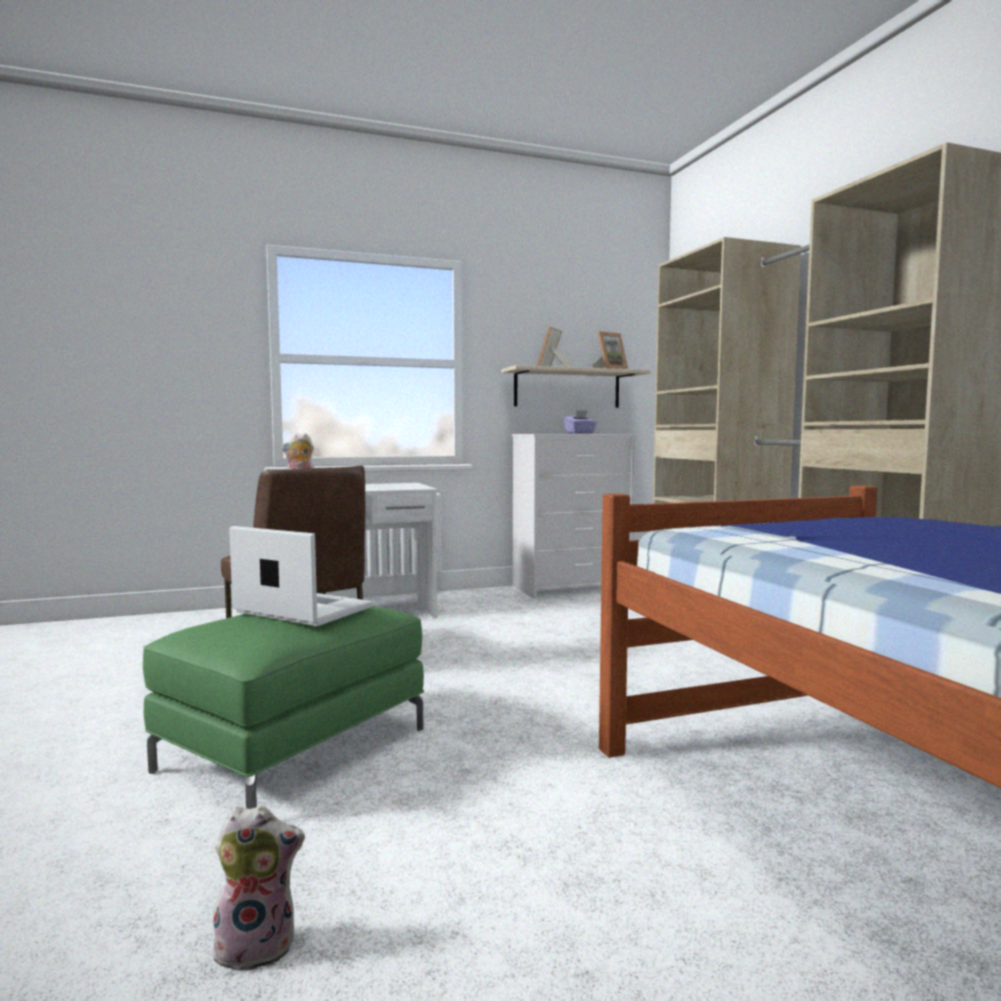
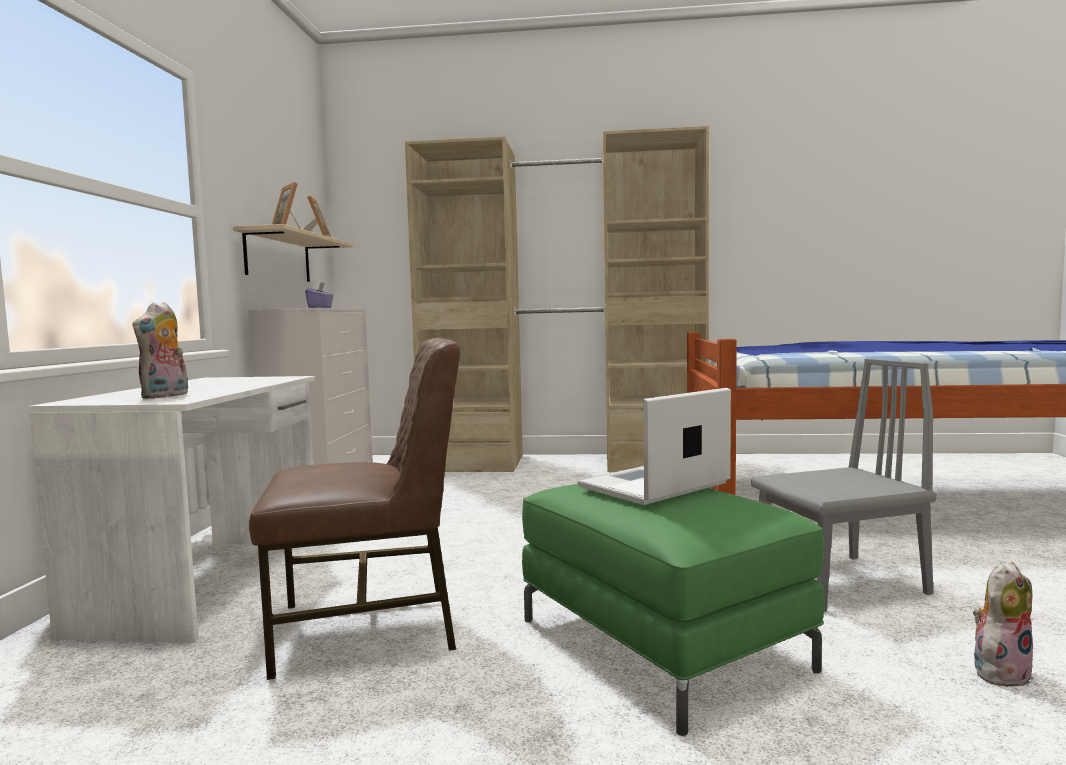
camera: 65 degrees left, 0 degrees up
plush toy [209,806,305,972] -> plush toy turned 45 degrees clockwise [973,561,1033,687]
none -> grey chair [751,358,936,612]

